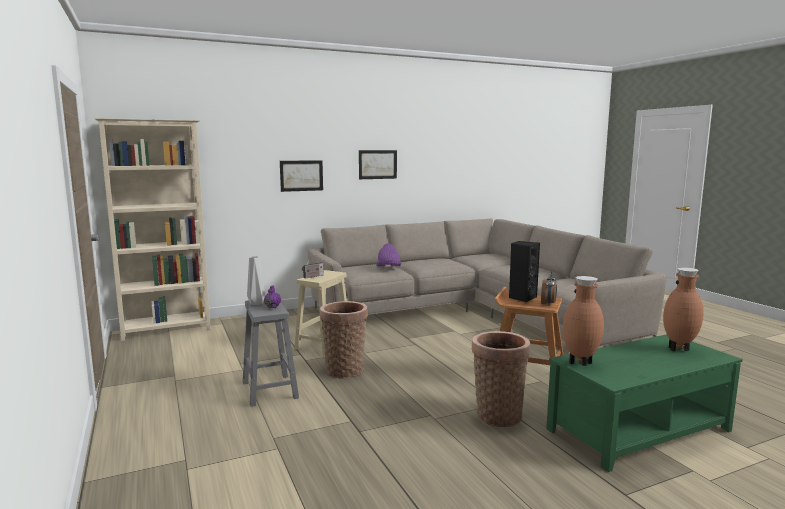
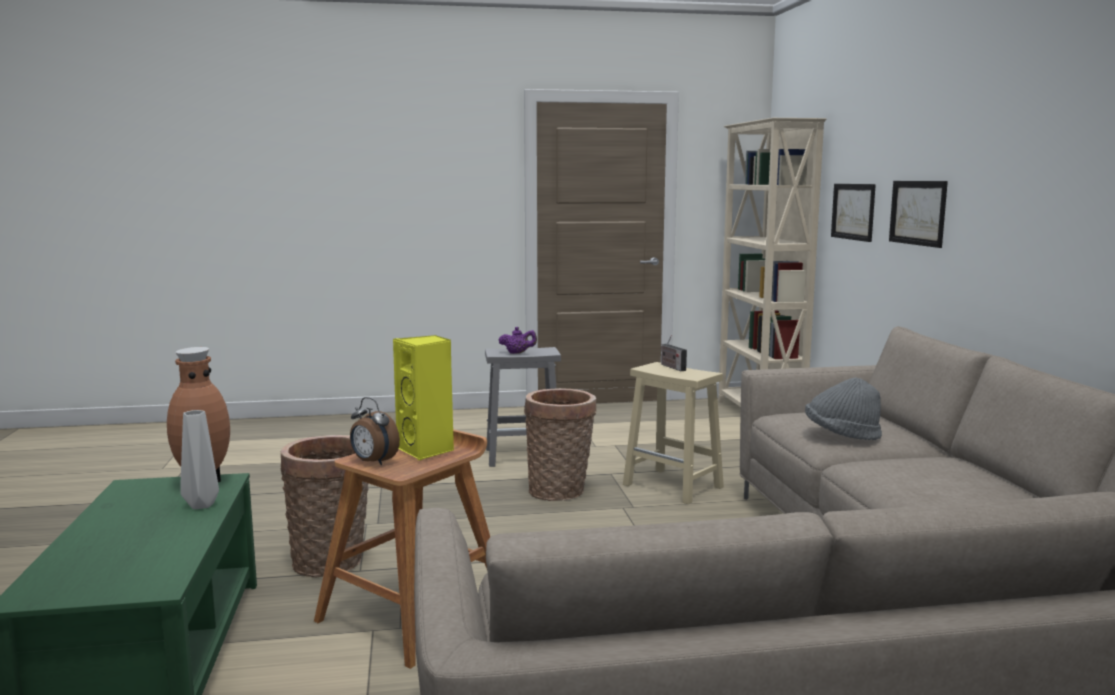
camera: 105 degrees right, 0 degrees up
grey vase [247,256,265,305] -> grey vase moved to [180,410,219,509]
picture [359,150,397,179] -> picture moved to [831,184,876,242]
purple hat [376,243,401,267] -> grey hat [805,377,882,440]
black speaker [509,241,540,302] -> yellow speaker [393,335,454,460]
brown vase [663,268,704,351] -> none

